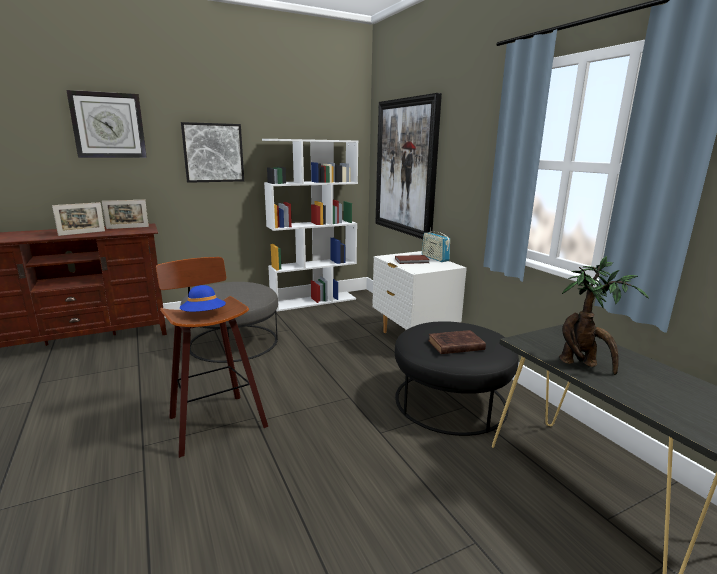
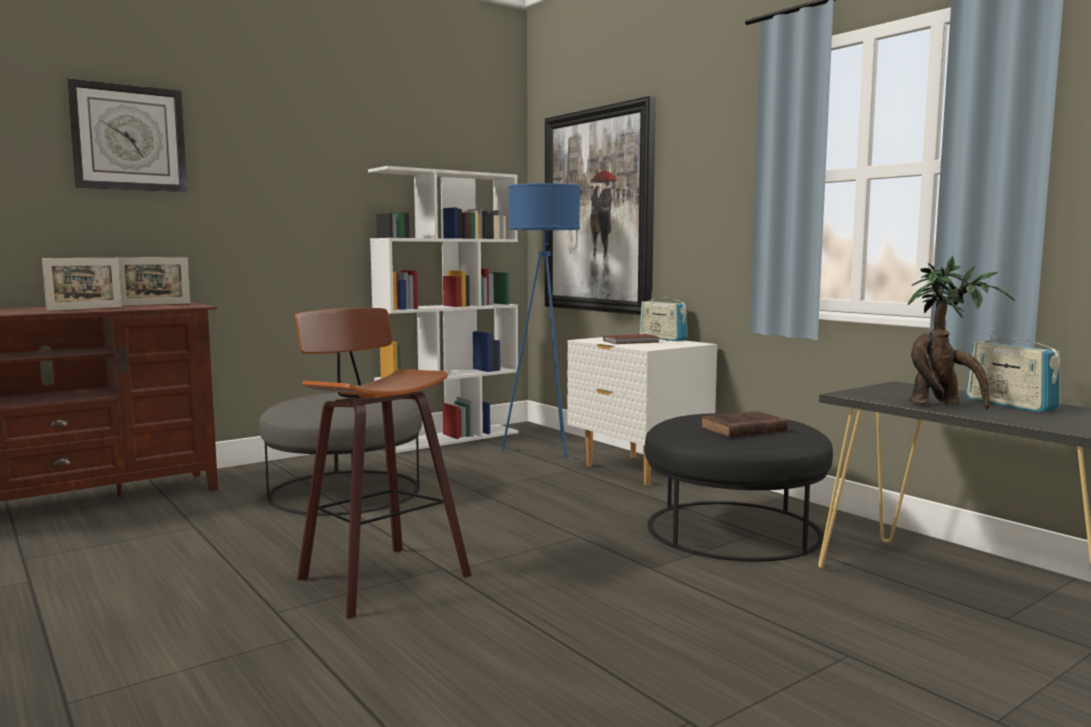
camera: 10 degrees left, 10 degrees down
blue hat [180,285,226,312] -> none
picture [181,122,244,183] -> none
none -> blue floor lamp [501,183,580,459]
none -> radio [966,329,1060,413]

